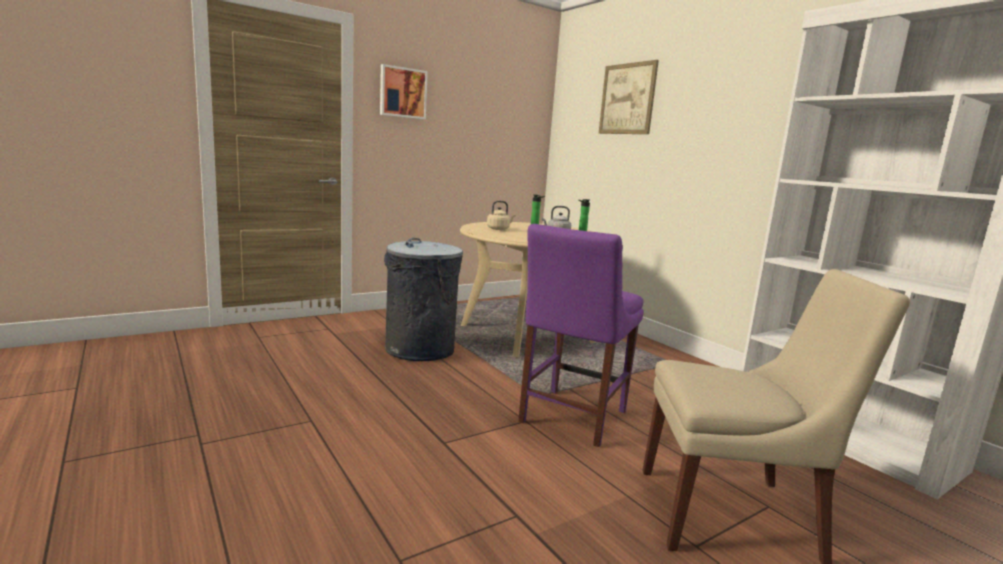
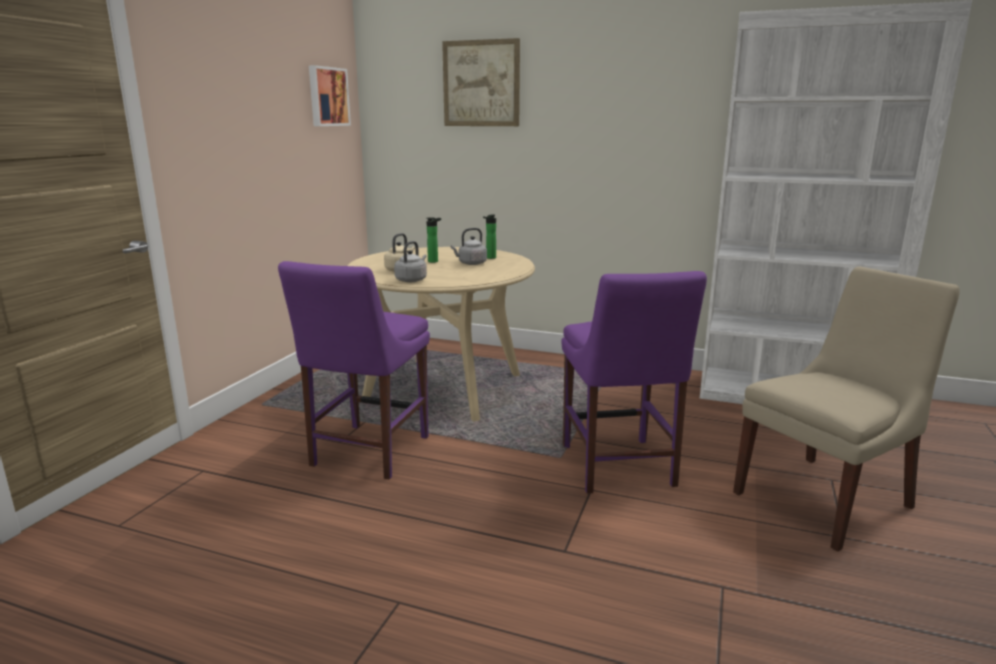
camera: 35 degrees left, 5 degrees up
picture [380,64,428,119] -> picture moved to [309,65,351,126]
grey trash can [384,238,463,361] -> purple chair [278,261,430,480]
none -> grey kettle [394,241,427,282]

